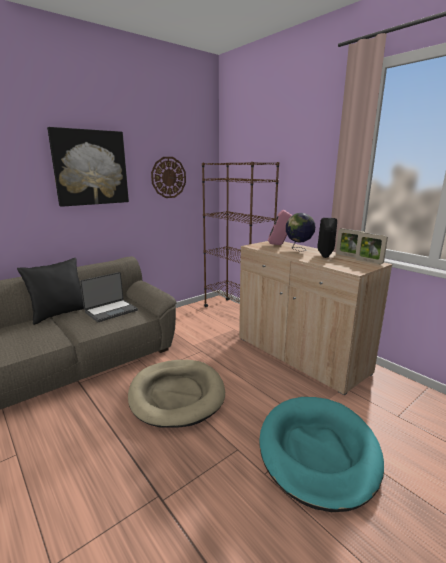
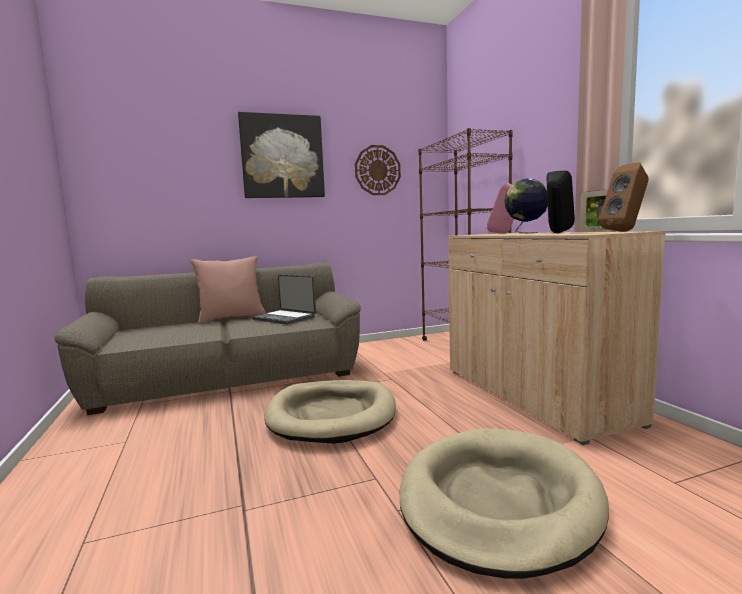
camera: 20 degrees right, 10 degrees down
black pillow [17,258,84,325] -> pink pillow [190,256,266,324]
laptop [80,272,138,322] -> laptop turned 60 degrees clockwise [252,275,316,325]
turquoise dog bed [259,397,384,512] -> beige dog bed [399,429,609,579]
picture frame [355,232,388,264] -> brown speaker [599,162,649,232]

